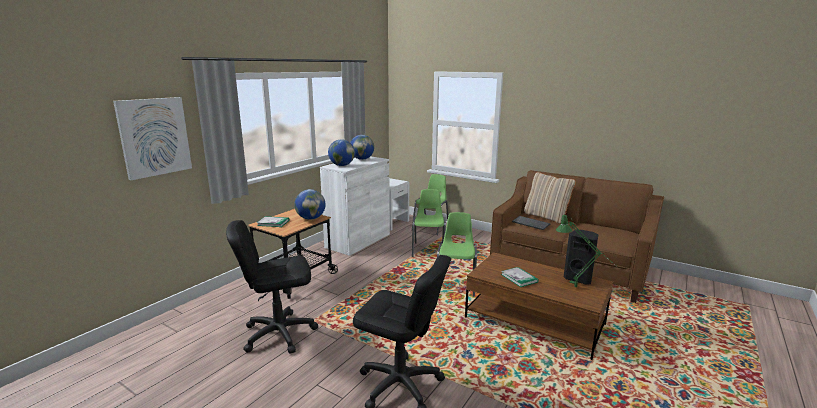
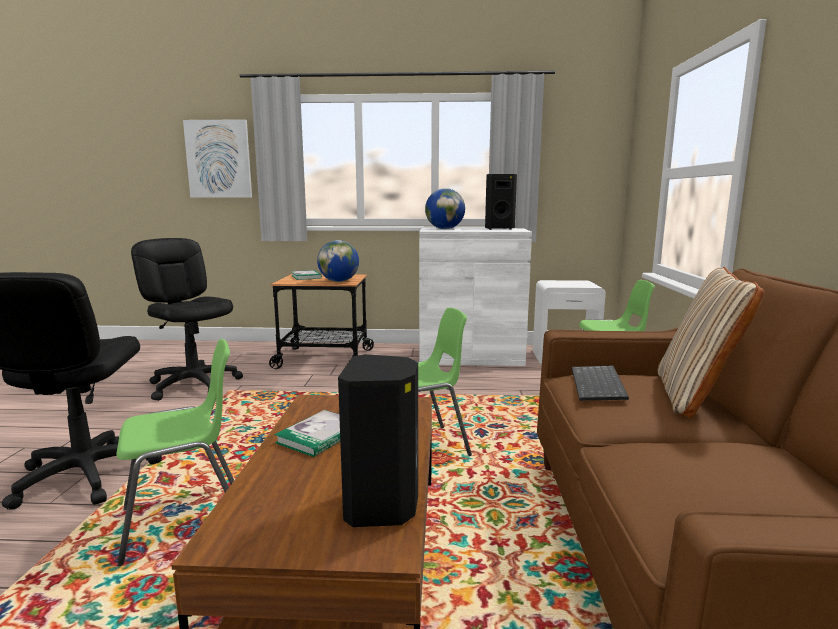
camera: 60 degrees right, 5 degrees down
globe [350,135,374,160] -> black speaker [485,174,517,230]
green chair [412,189,446,257] -> green chair moved to [116,339,234,566]
green table lamp [556,214,616,287] -> none

